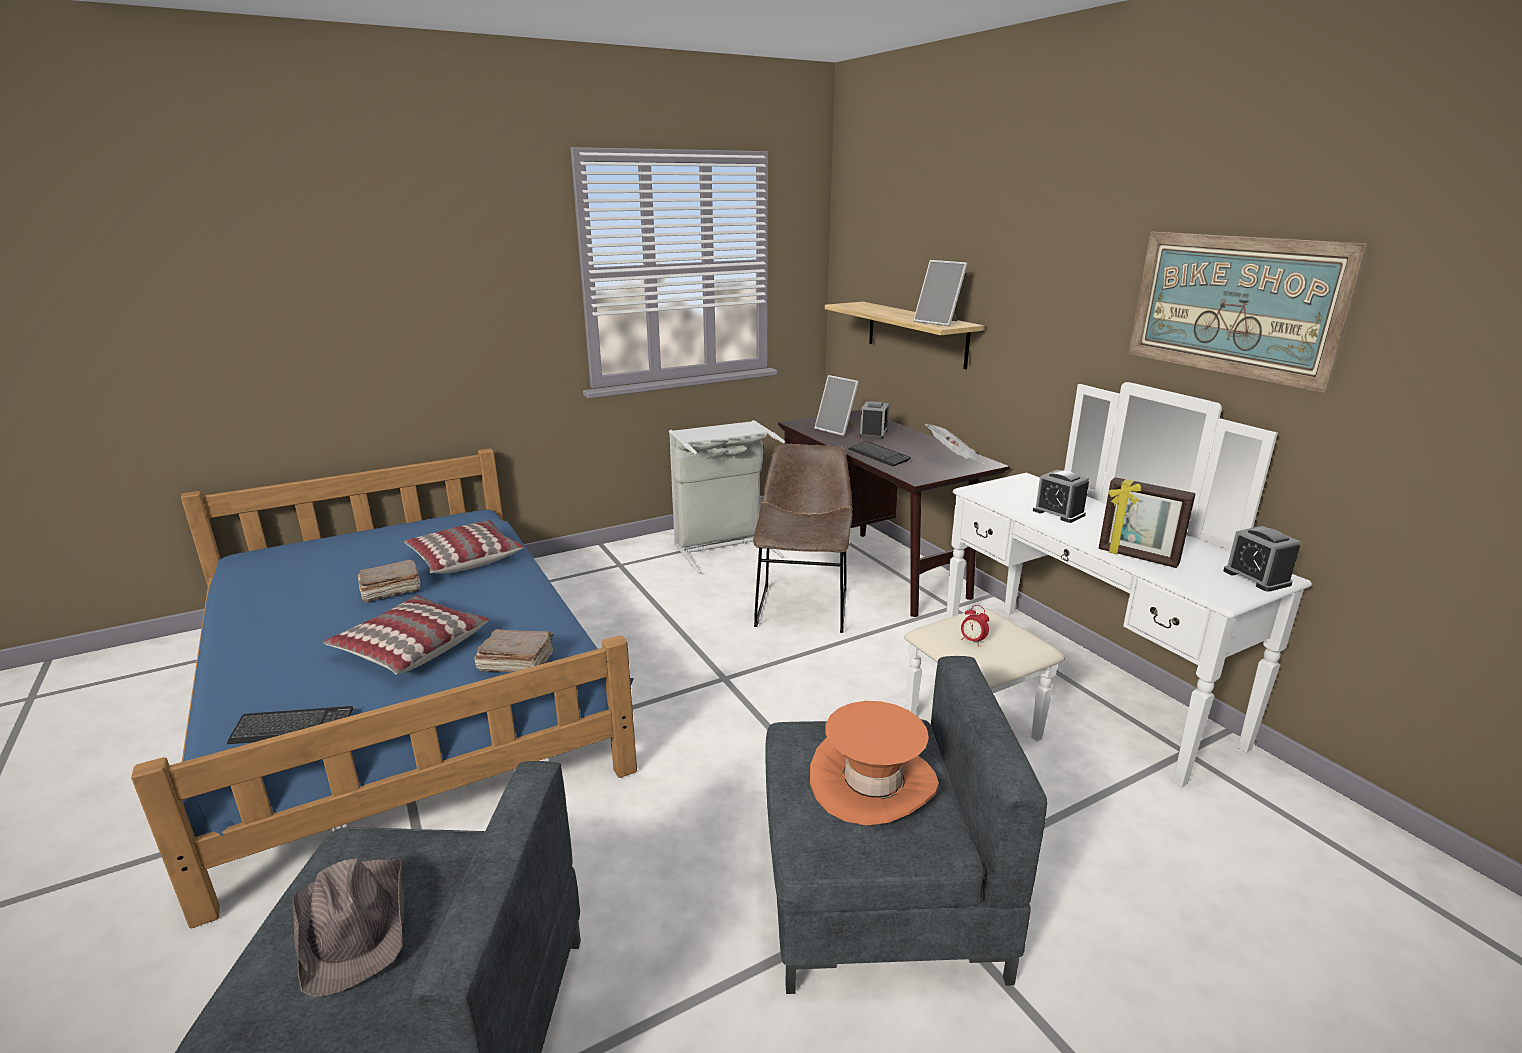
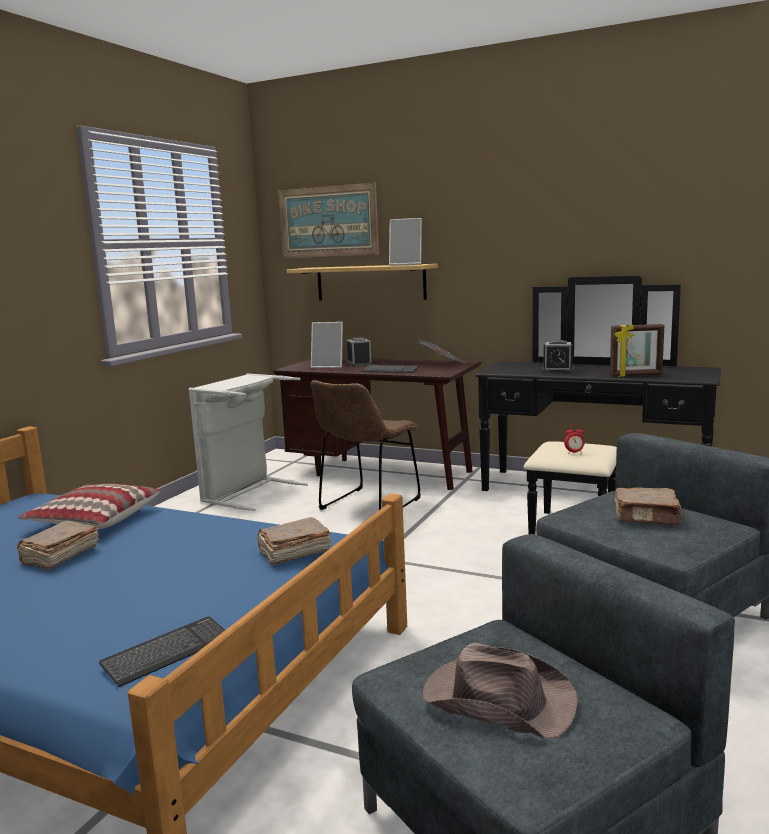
camera: 35 degrees left, 10 degrees down
pillow [323,595,489,674] -> none
brown chair [753,444,853,633] -> brown chair turned 120 degrees counterclockwise [311,380,421,510]
orange hat [810,701,939,826] -> brown book [614,487,683,525]
white dresser [905,382,1312,787] -> black dresser [475,276,721,535]
picture [1129,232,1369,393] -> picture moved to [278,183,379,258]
alarm clock [1223,526,1301,592] -> none

